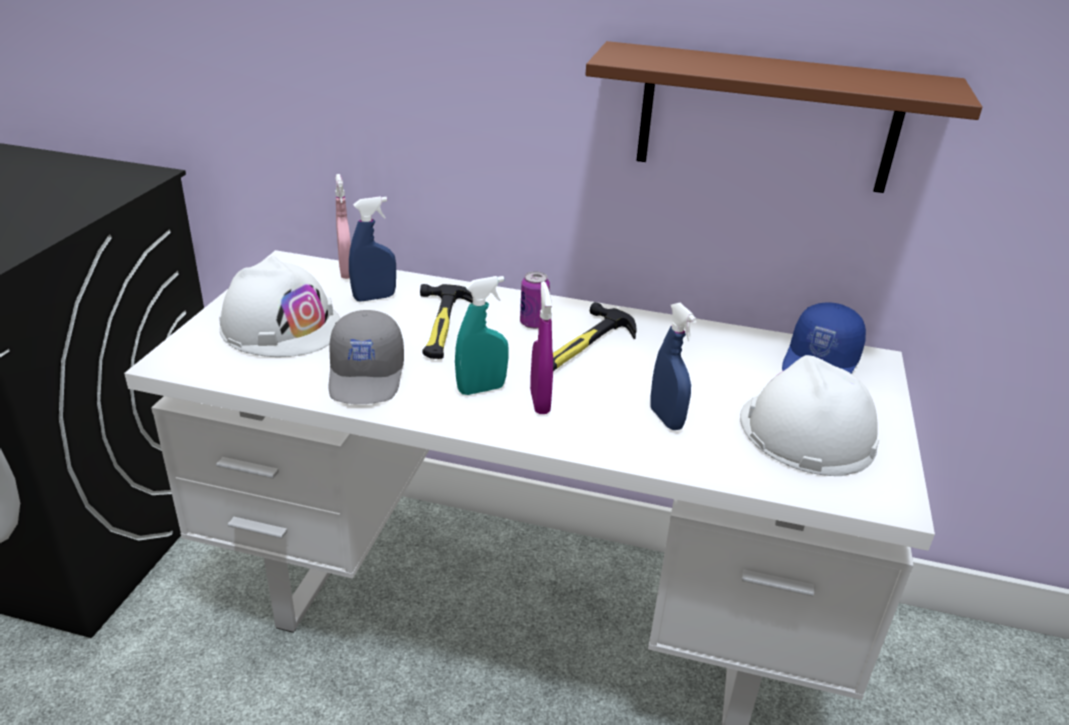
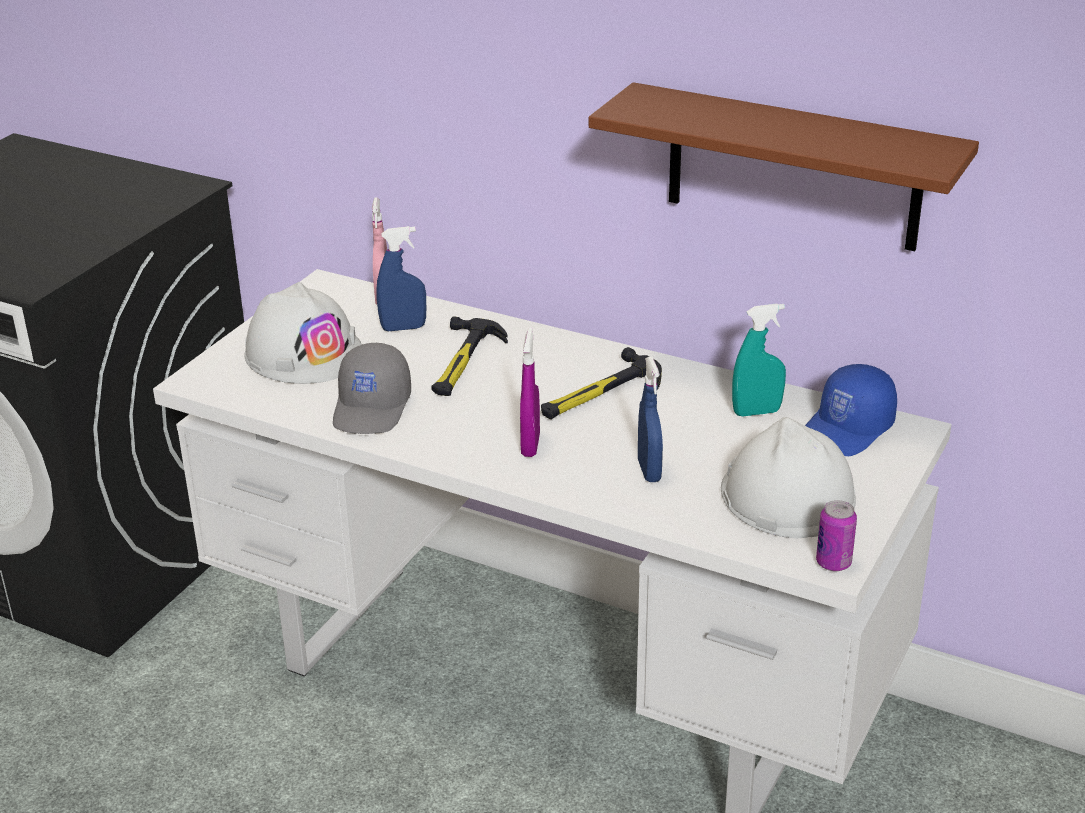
camera: 15 degrees right, 0 degrees up
turquoise spray bottle [455,276,508,395] -> turquoise spray bottle moved to [732,303,786,416]
can [520,271,550,329] -> can moved to [816,500,857,571]

